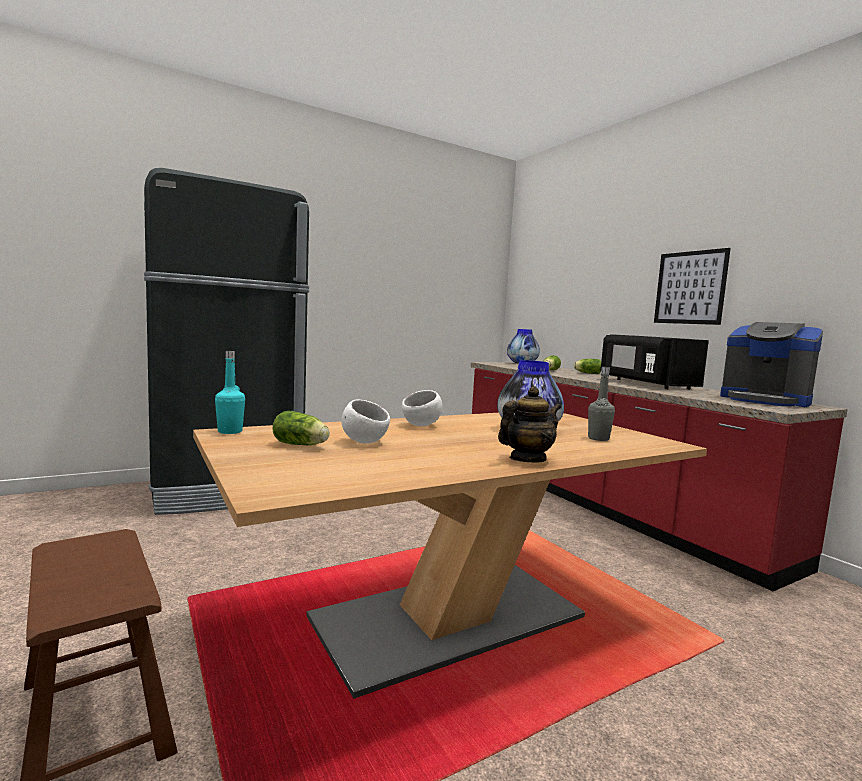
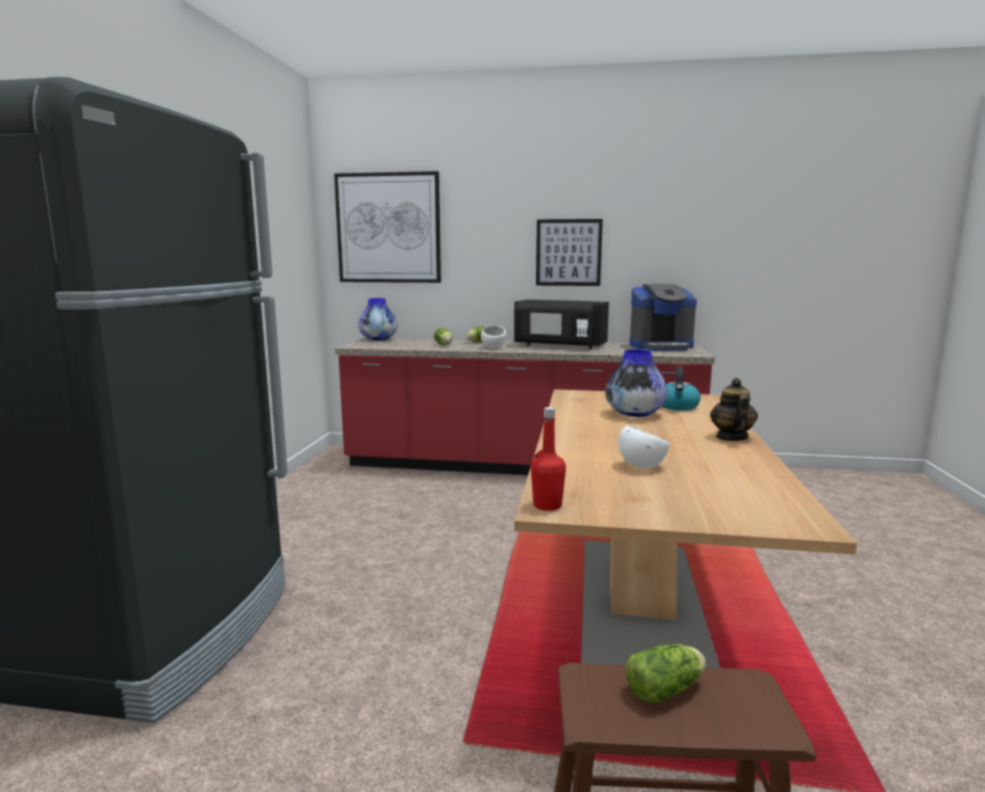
camera: 50 degrees left, 5 degrees up
turquoise bottle [215,351,245,434] -> red bottle [531,407,566,511]
lettuce [272,411,330,445] -> lettuce moved to [625,644,706,703]
white bowl [402,390,442,426] -> white bowl moved to [481,325,506,348]
grey bottle [588,367,615,441] -> kettle [662,366,701,410]
none -> picture [334,171,441,283]

